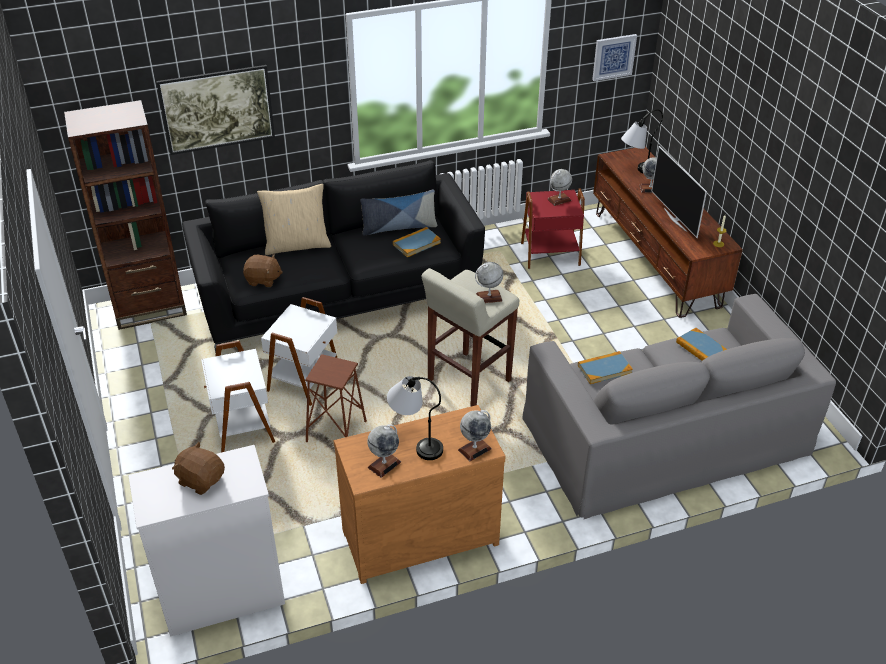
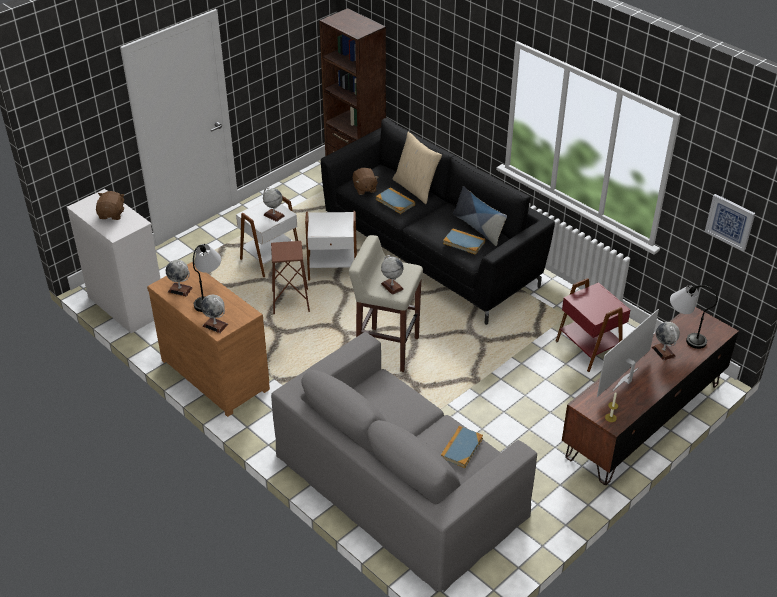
camera: 65 degrees right, 0 degrees up
picture [156,65,275,155] -> none
globe [548,169,572,206] -> globe moved to [263,187,285,222]
book [578,351,633,384] -> book moved to [376,188,415,214]

